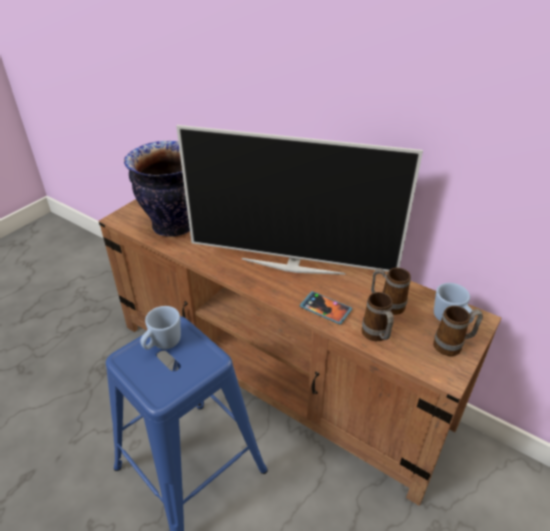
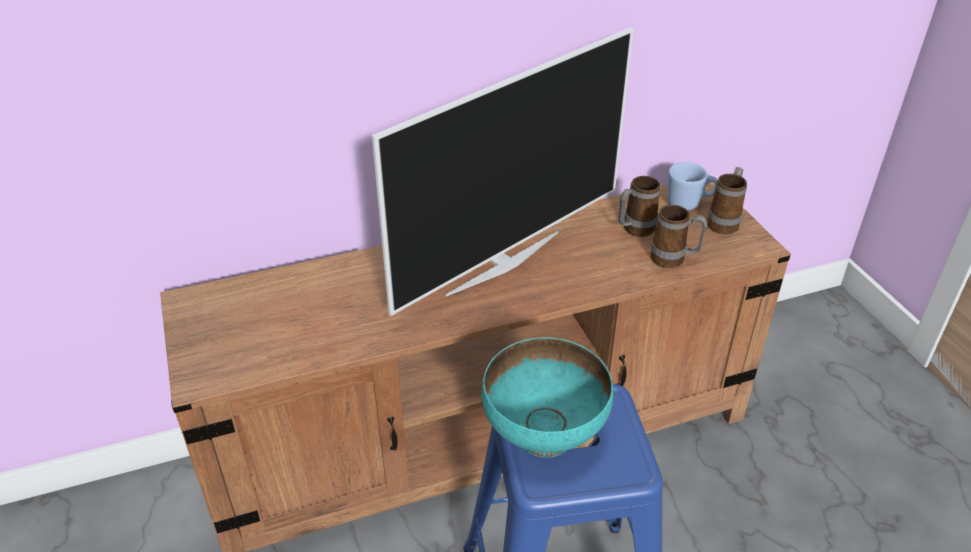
camera: 55 degrees left, 0 degrees up
vase [124,141,190,237] -> none
blue mug [140,306,181,350] -> turquoise bowl [481,337,613,458]
phone [300,291,352,325] -> none

